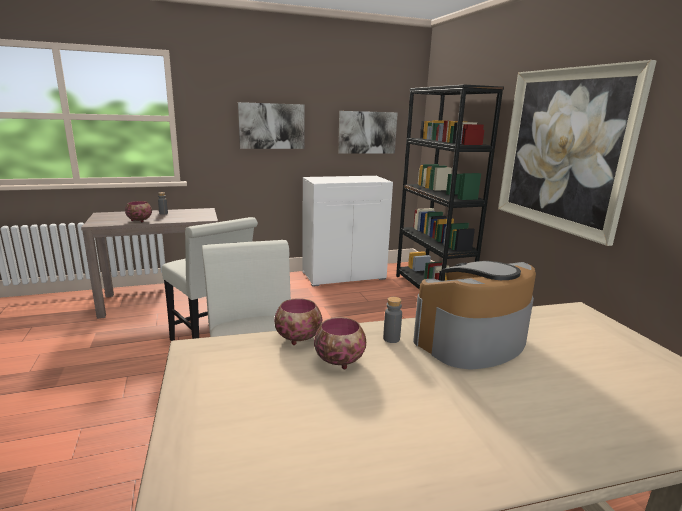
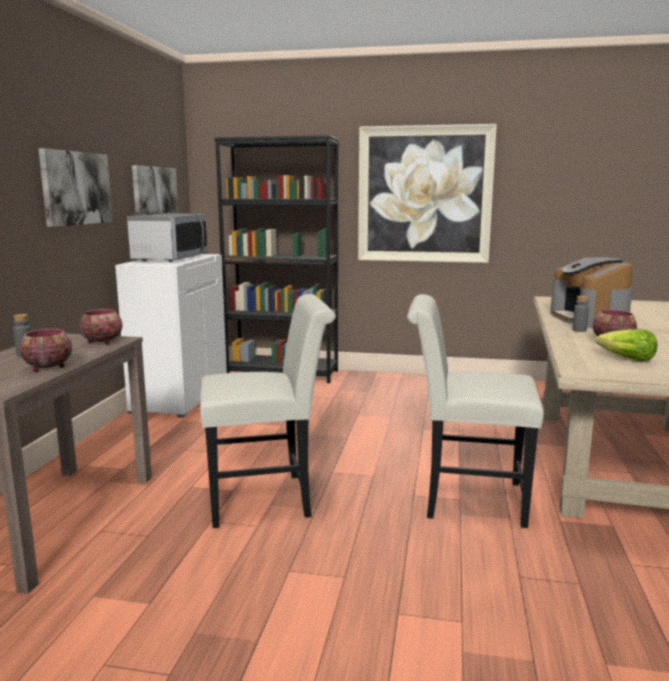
camera: 60 degrees left, 5 degrees down
bowl [274,298,322,345] -> bowl moved to [79,309,123,345]
none -> microwave [127,214,208,262]
none -> lettuce [596,329,658,361]

